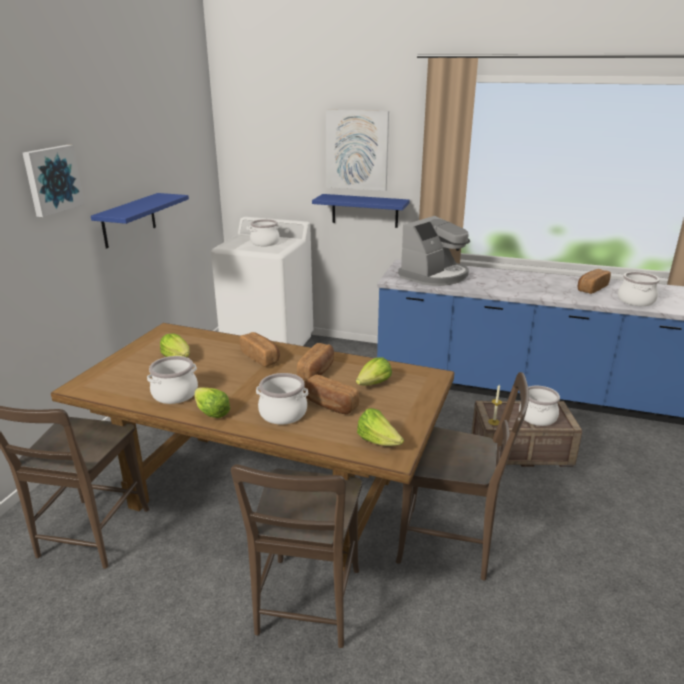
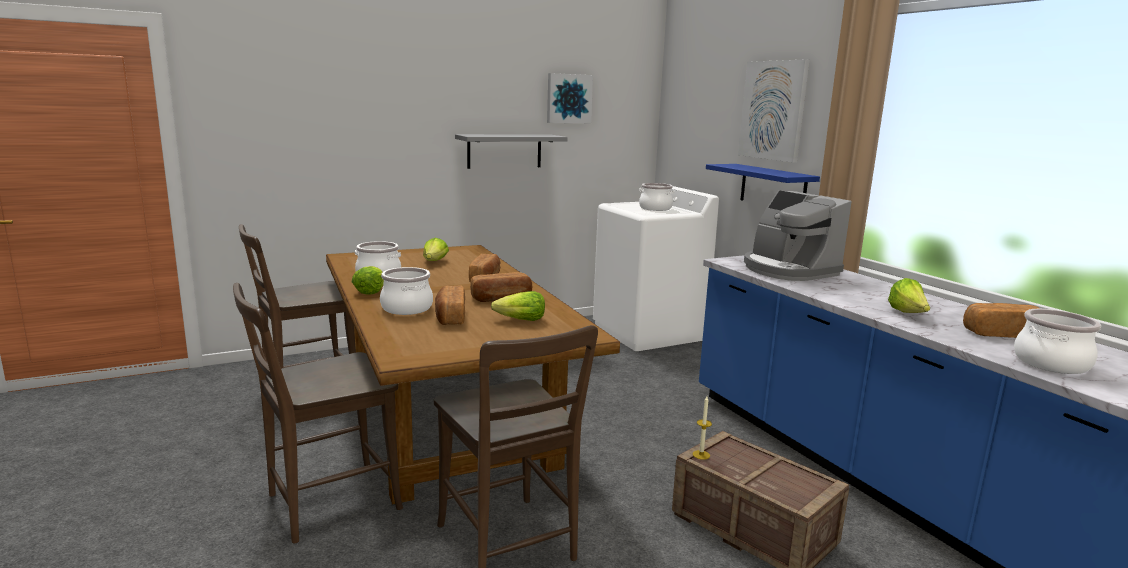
camera: 45 degrees right, 10 degrees down
picture [23,145,84,217] -> picture moved to [547,73,593,123]
blue shelf [91,193,189,248] -> grey shelf [455,134,568,169]
lettuce [357,408,404,446] -> lettuce moved to [888,278,930,313]
coffee machine [398,216,470,286] -> coffee machine turned 60 degrees clockwise [744,190,852,281]
cooking pot [519,386,560,426] -> none

